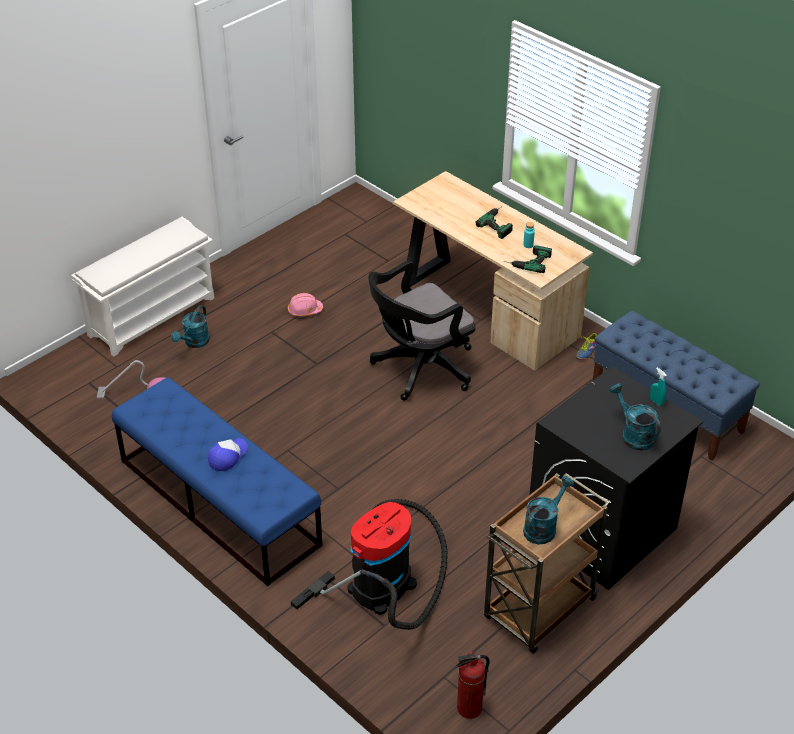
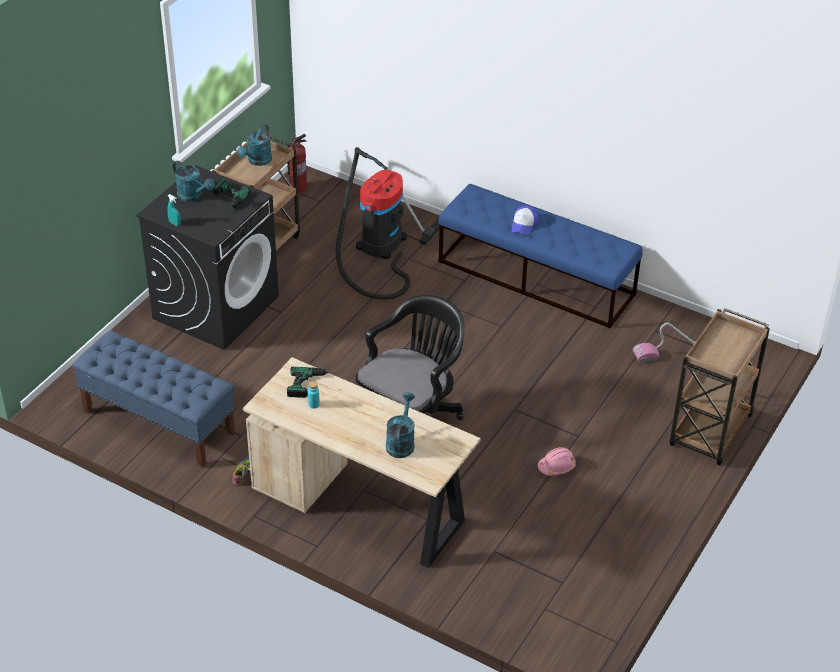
camera: 165 degrees right, 0 degrees up
white shoe rack [71,217,214,357] -> brown cart [669,308,770,465]
turquoise watering can [171,305,210,348] -> turquoise watering can moved to [386,392,415,458]
power drill [476,206,513,239] -> power drill moved to [213,179,251,212]

